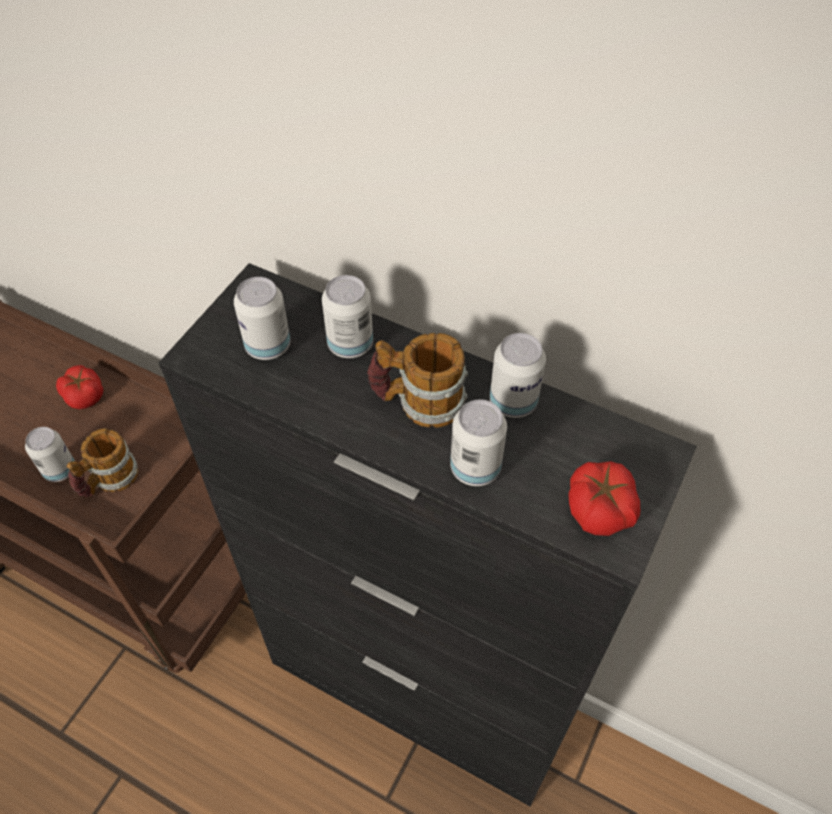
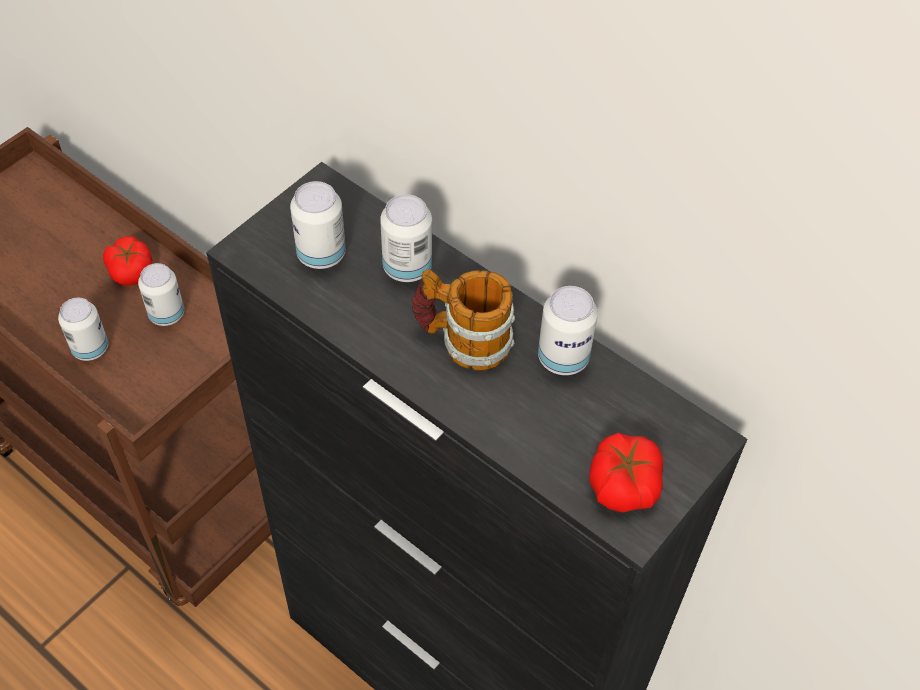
camera: 10 degrees right, 0 degrees up
mug [67,428,138,497] -> none
can [450,400,507,486] -> can moved to [138,263,184,326]

